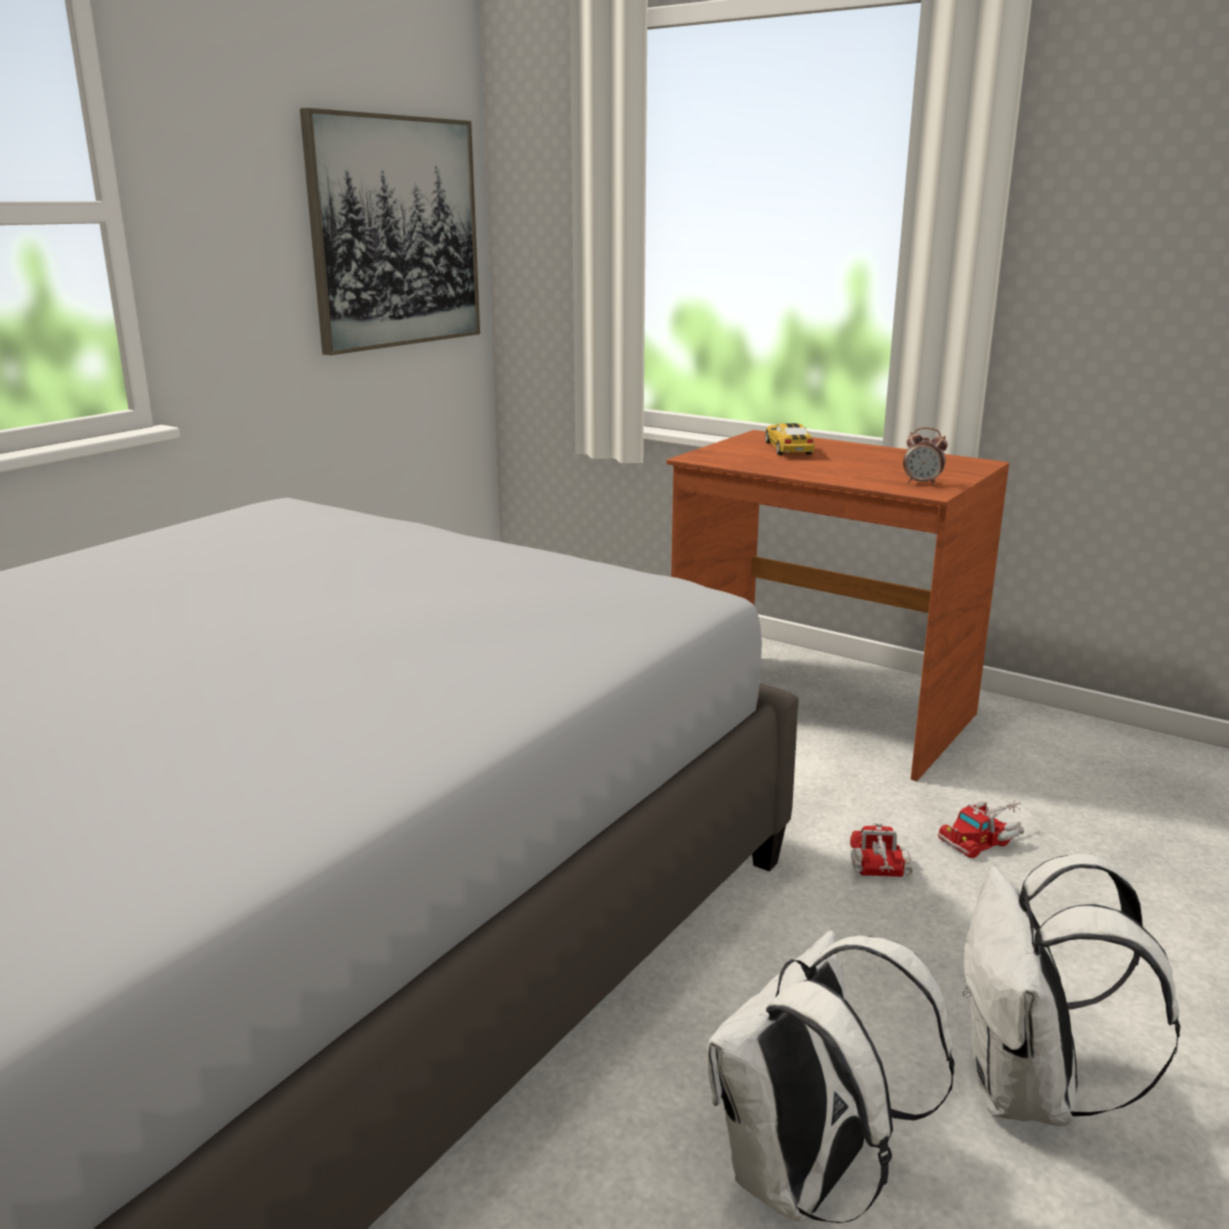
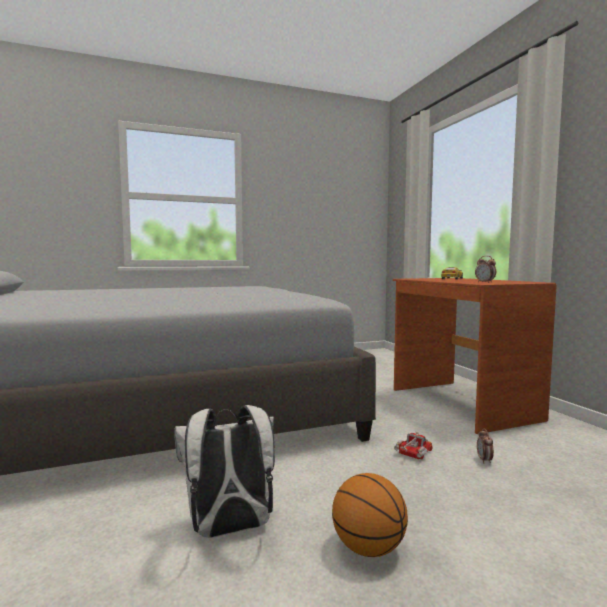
camera: 35 degrees right, 15 degrees down
picture [300,108,480,355] -> none
toy truck [938,800,1024,858] -> alarm clock [477,429,494,464]
white backpack [963,854,1180,1126] -> basketball [332,473,408,557]

